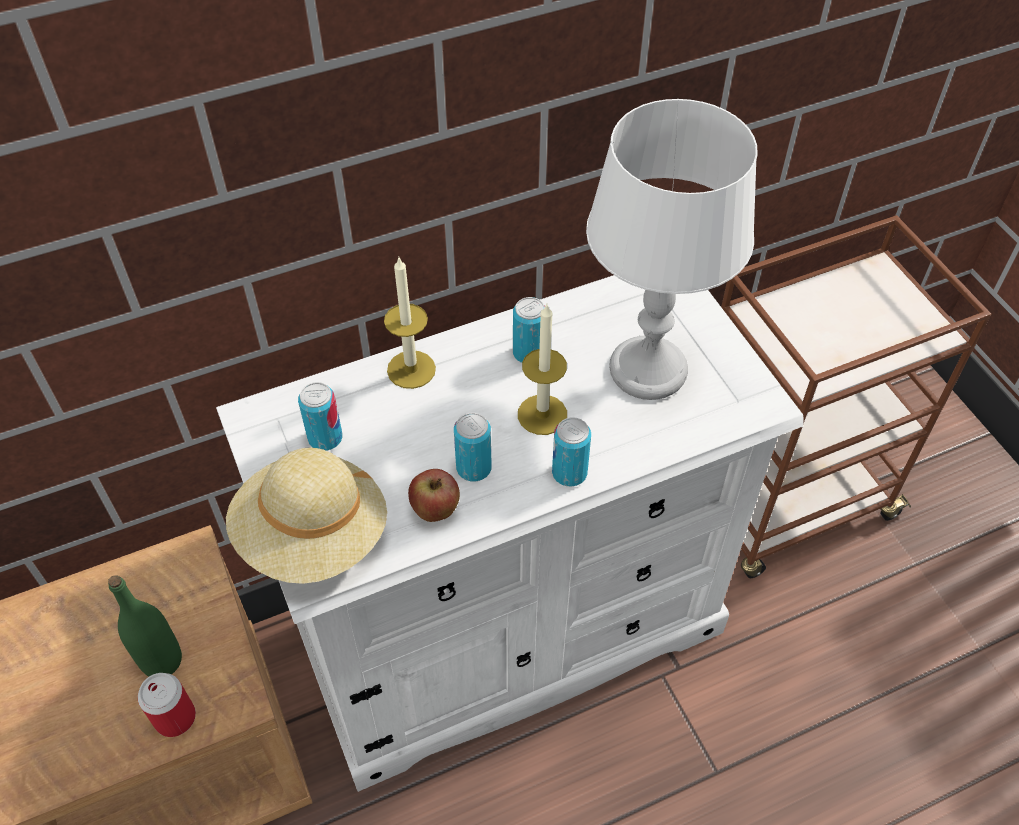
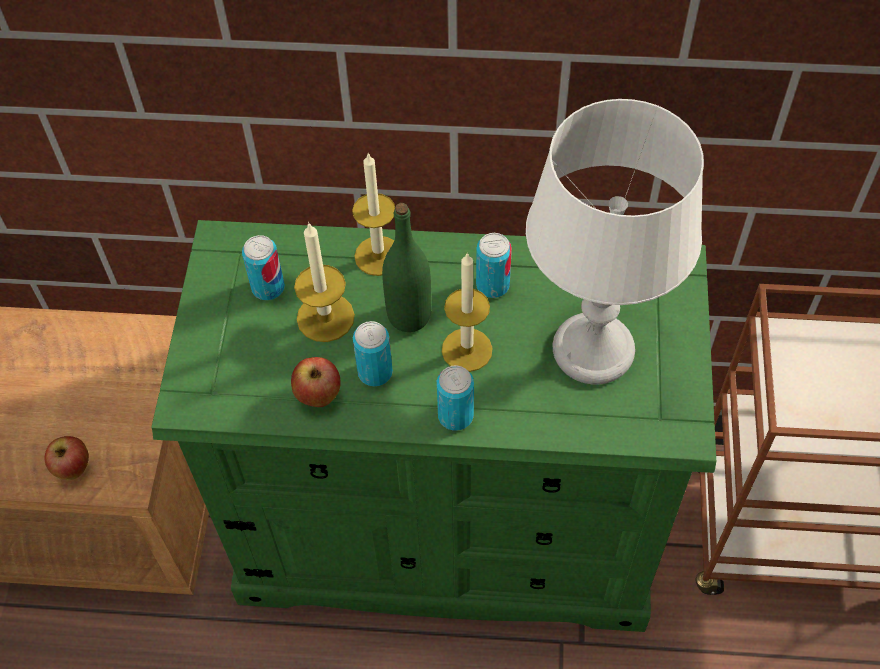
camera: 30 degrees right, 5 degrees up
green bottle [108,575,182,676] -> green bottle moved to [382,203,431,332]
can [138,673,196,737] -> apple [44,436,89,480]
white dresser [216,275,804,792] -> green dresser [151,220,716,632]
beige hat [226,448,387,584] -> none
none -> candle [294,222,355,342]

